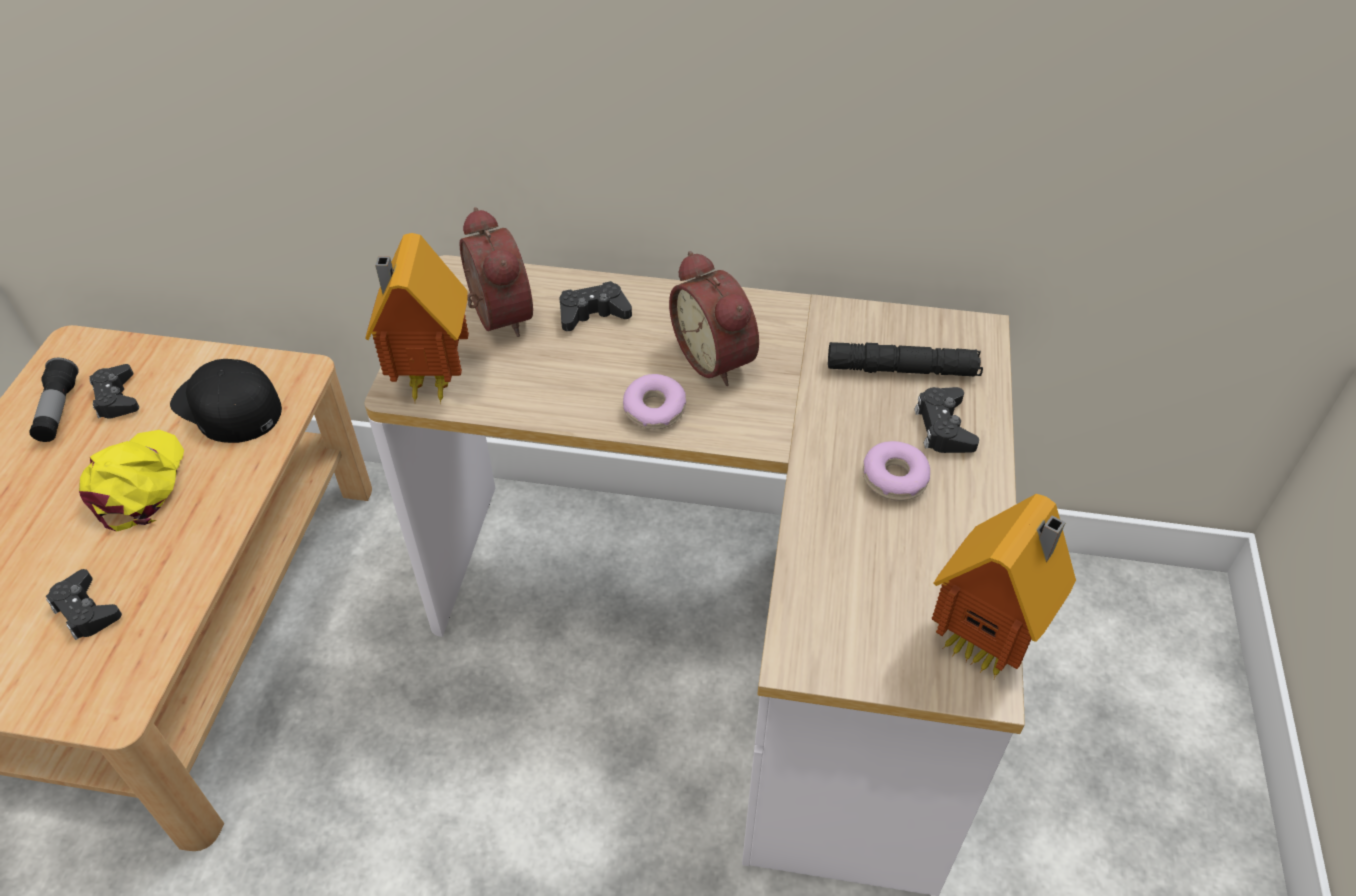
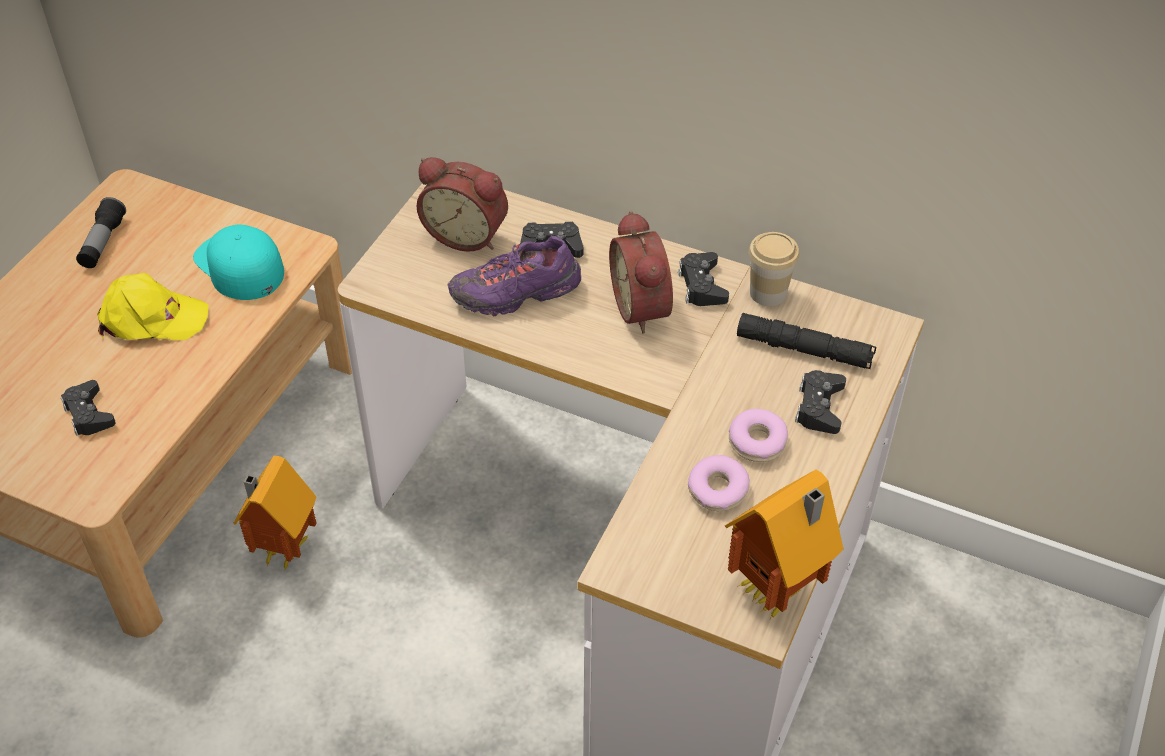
camera: 15 degrees right, 0 degrees up
yellow cap [79,430,184,532] -> yellow cap turned 75 degrees clockwise [97,273,209,340]
black game controller [90,364,139,418] -> black game controller moved to [678,252,729,306]
black cap [170,359,282,443] -> turquoise cap [193,224,284,300]
toy house [365,233,469,404] -> toy house moved to [233,456,317,569]
alarm clock [459,207,533,337] -> alarm clock turned 120 degrees clockwise [417,157,508,252]
donut [623,374,686,429] -> donut moved to [688,455,750,511]
none -> purple shoe [447,236,581,316]
none -> cup [749,232,799,306]

